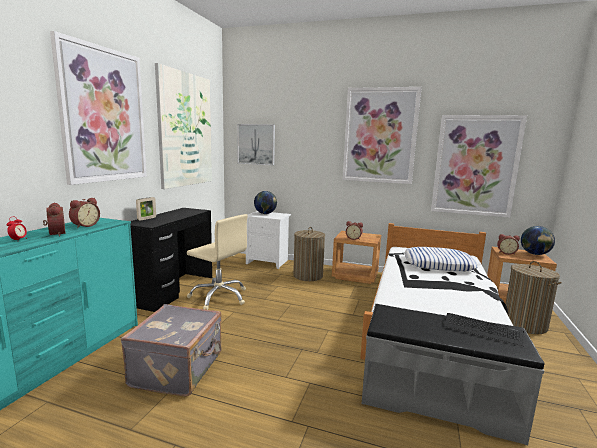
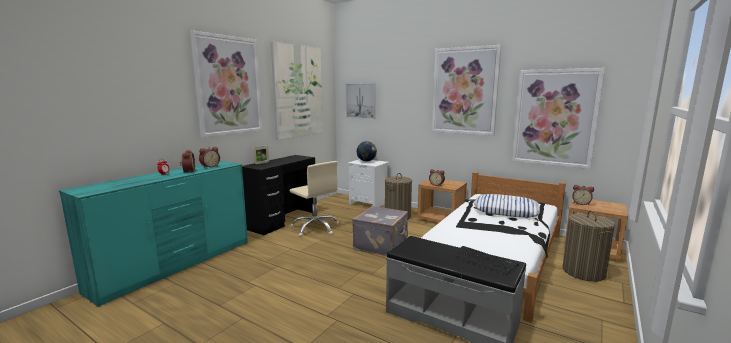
camera: 15 degrees right, 0 degrees up
grey suitcase [121,304,222,397] -> grey suitcase moved to [352,206,408,256]
globe [521,226,555,255] -> none

